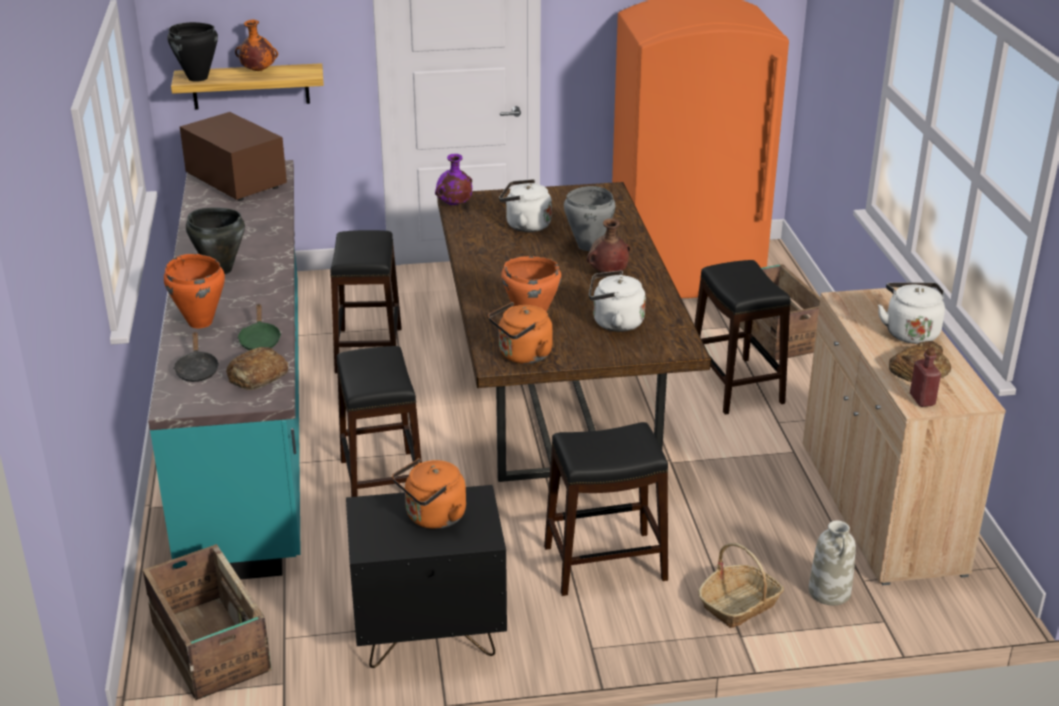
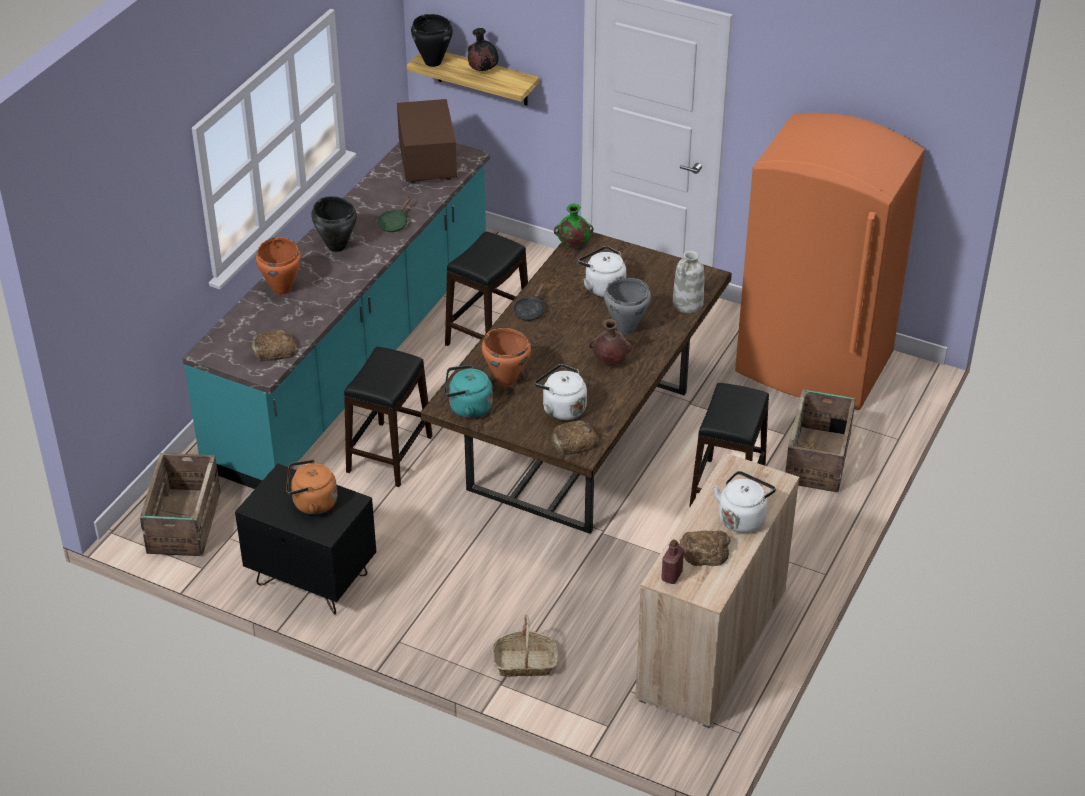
camera: 35 degrees right, 10 degrees up
black frying pan [174,332,219,382] -> black frying pan moved to [513,281,545,321]
orange vase [235,20,278,71] -> black vase [468,28,499,71]
green frying pan [237,304,281,350] -> green frying pan moved to [378,196,411,232]
purple vase [435,154,472,205] -> green vase [554,203,594,247]
orange kettle [488,302,553,364] -> turquoise kettle [444,365,493,418]
black stool [544,422,668,596] -> none
white vase [809,520,856,605] -> white vase moved to [673,251,704,313]
none -> bread [551,421,599,455]

